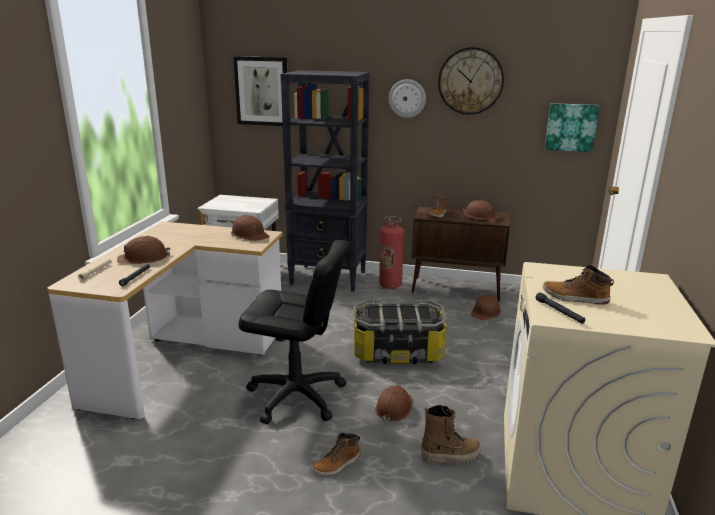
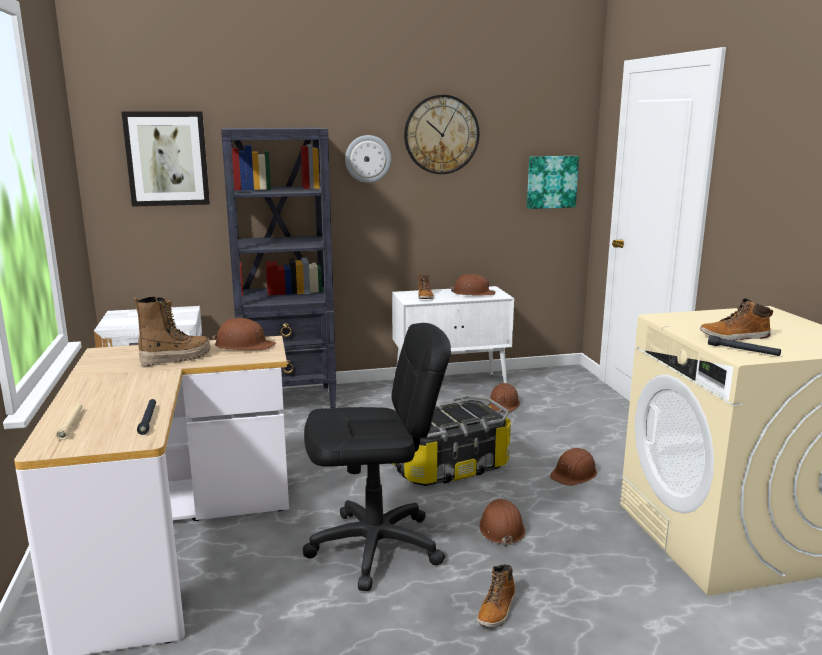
camera: 25 degrees left, 5 degrees down
brown hard hat [117,236,170,264] -> brown hard hat moved to [550,448,597,486]
fire extinguisher [379,216,404,289] -> none
brown cabinet [412,207,510,302] -> white cabinet [392,286,514,383]
boot [421,405,480,464] -> boot moved to [134,296,211,366]

